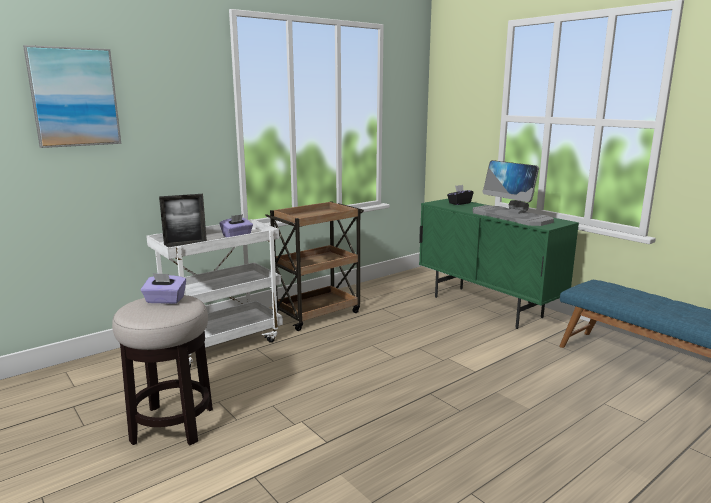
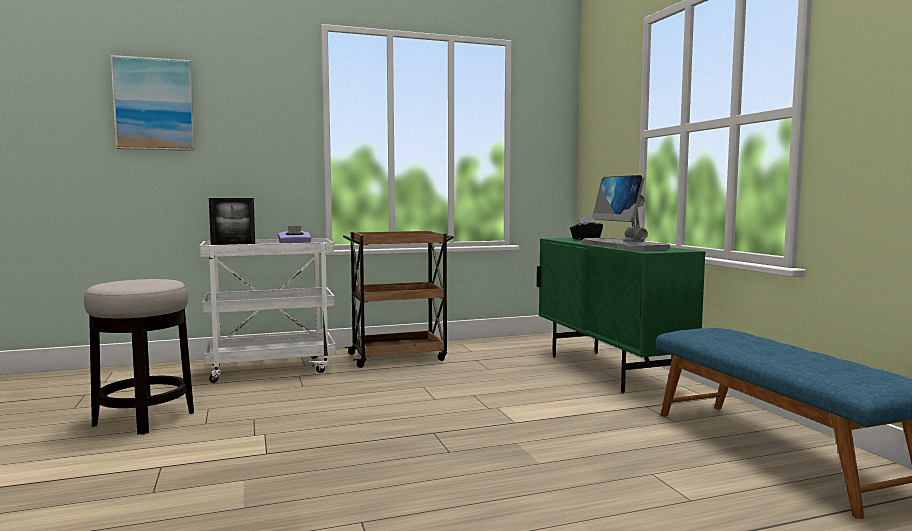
camera: 20 degrees right, 10 degrees down
purple tissue box [141,273,186,304] -> none

